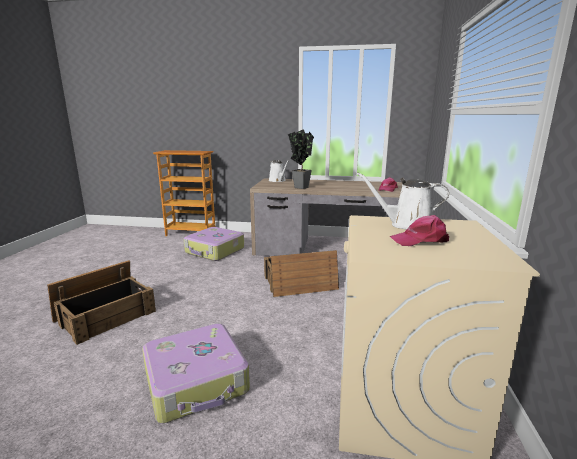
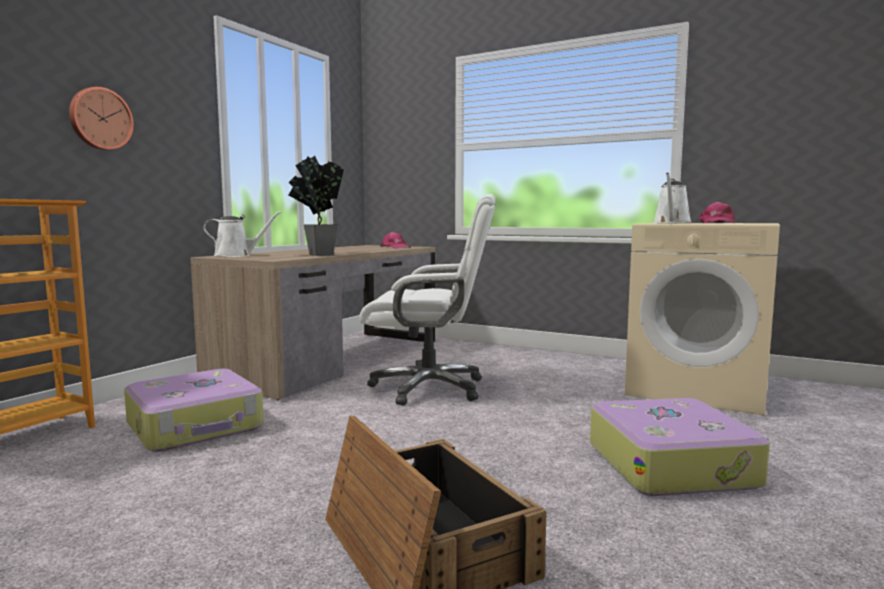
camera: 70 degrees left, 10 degrees down
crate [264,250,339,297] -> white office chair [359,194,496,406]
none -> wall clock [69,87,134,150]

